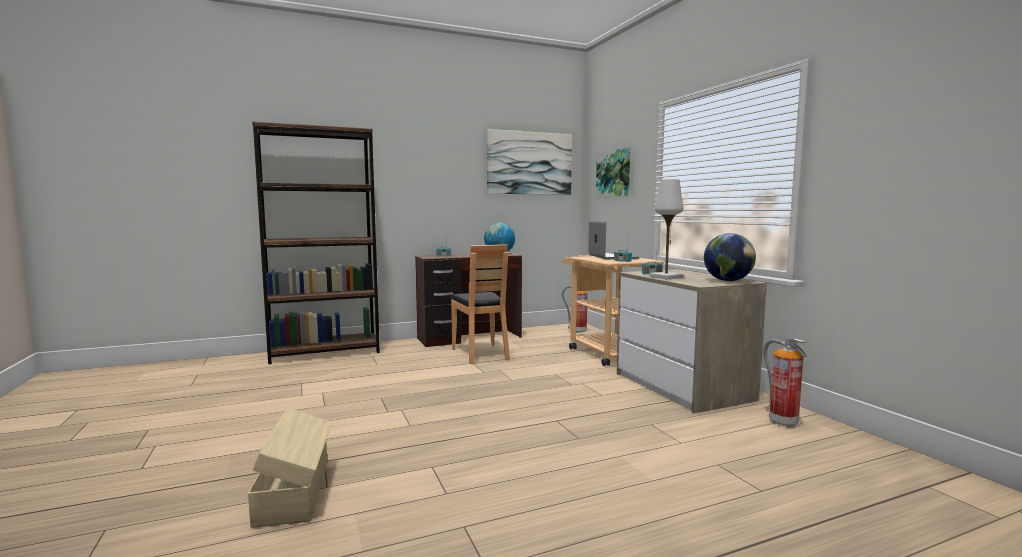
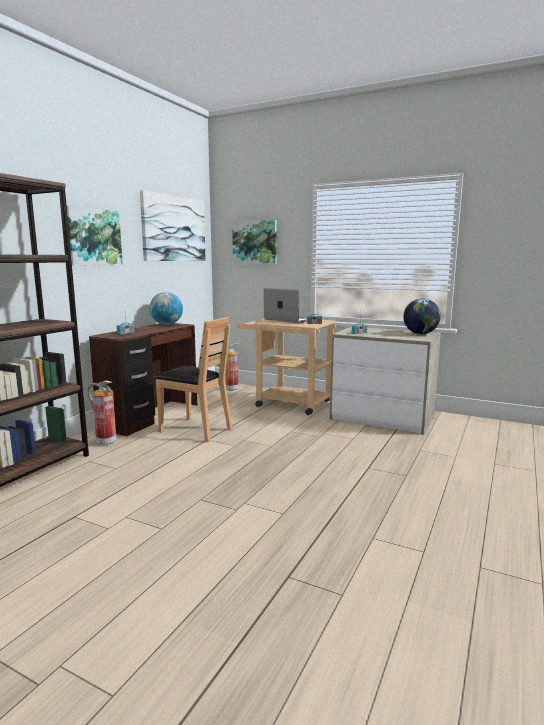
camera: 40 degrees left, 5 degrees up
beige storage box [248,408,332,528] -> none
white table lamp [649,179,684,279] -> none
fire extinguisher [763,339,807,427] -> fire extinguisher moved to [88,380,117,445]
none -> picture [67,206,123,266]

